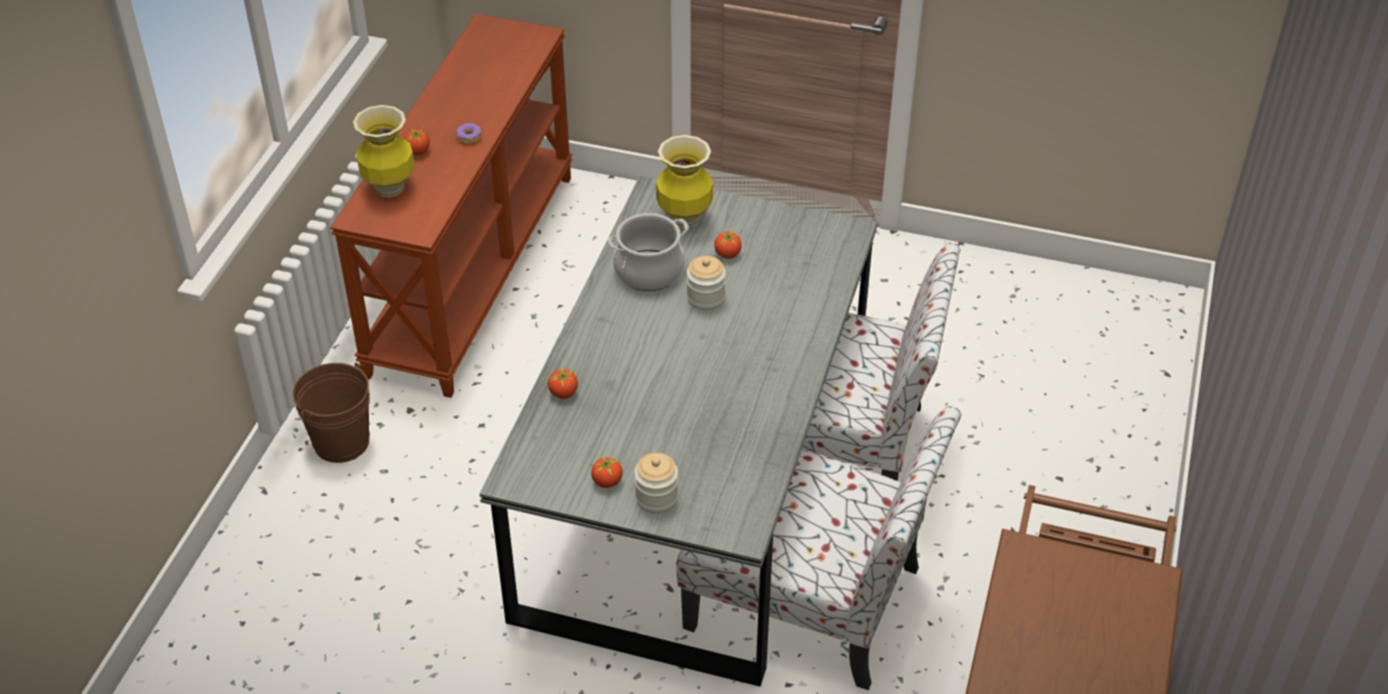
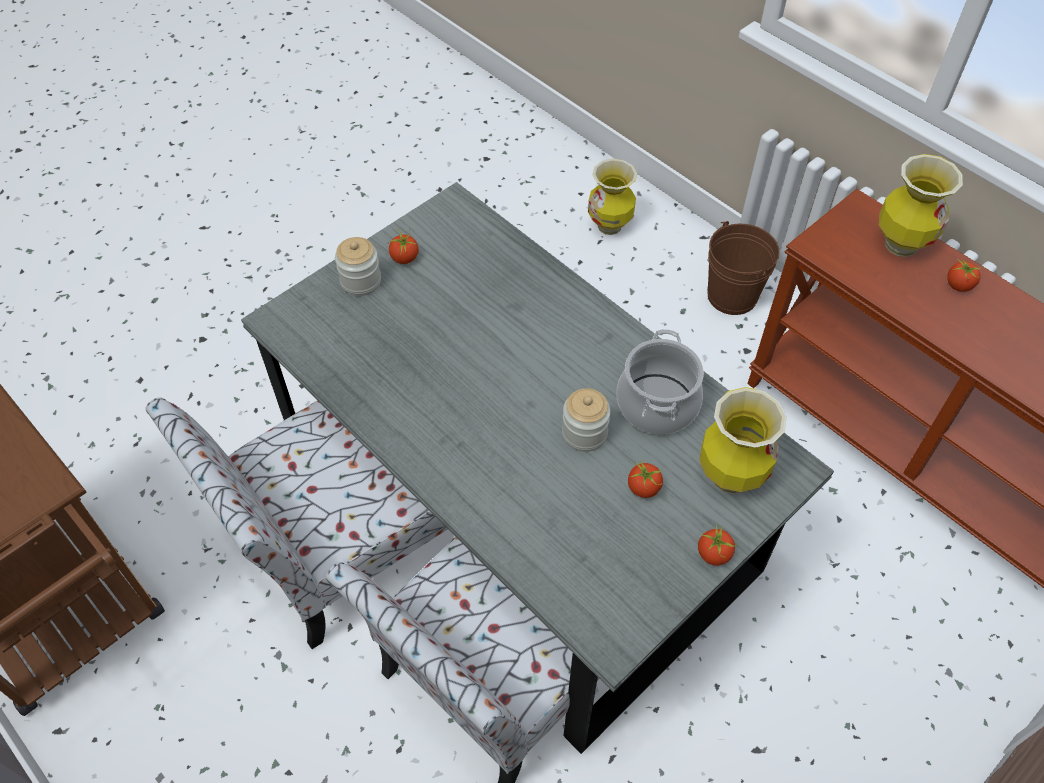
camera: 120 degrees right, 10 degrees up
donut [456,123,482,144] -> none
tomato [546,366,579,399] -> tomato moved to [698,524,737,566]
none -> vase [588,159,637,235]

